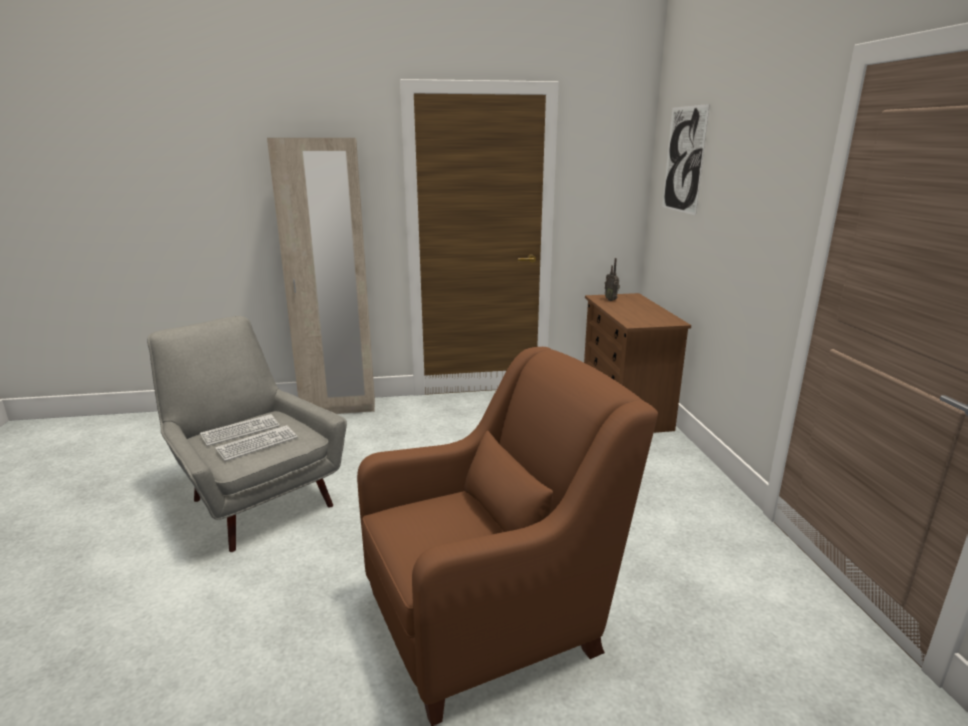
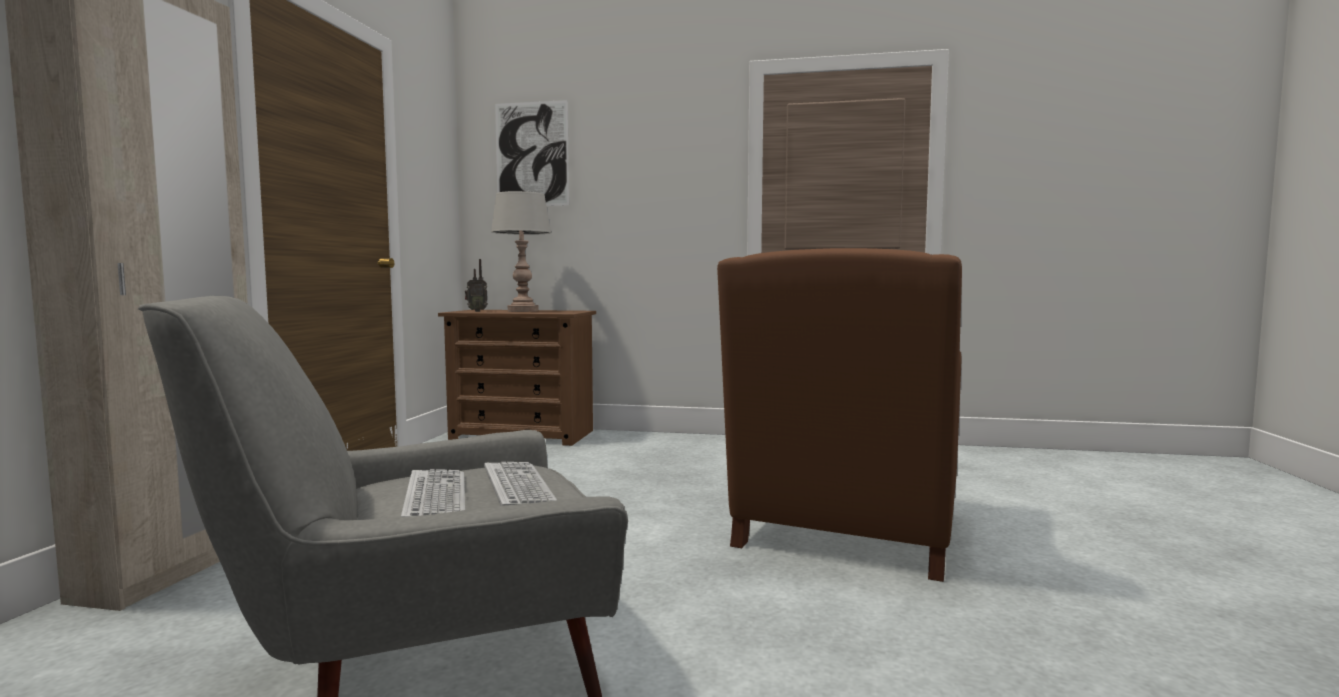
camera: 70 degrees left, 15 degrees down
brown armchair [357,347,658,726] -> brown armchair turned 150 degrees counterclockwise [717,248,962,582]
none -> grey table lamp [491,191,551,312]

